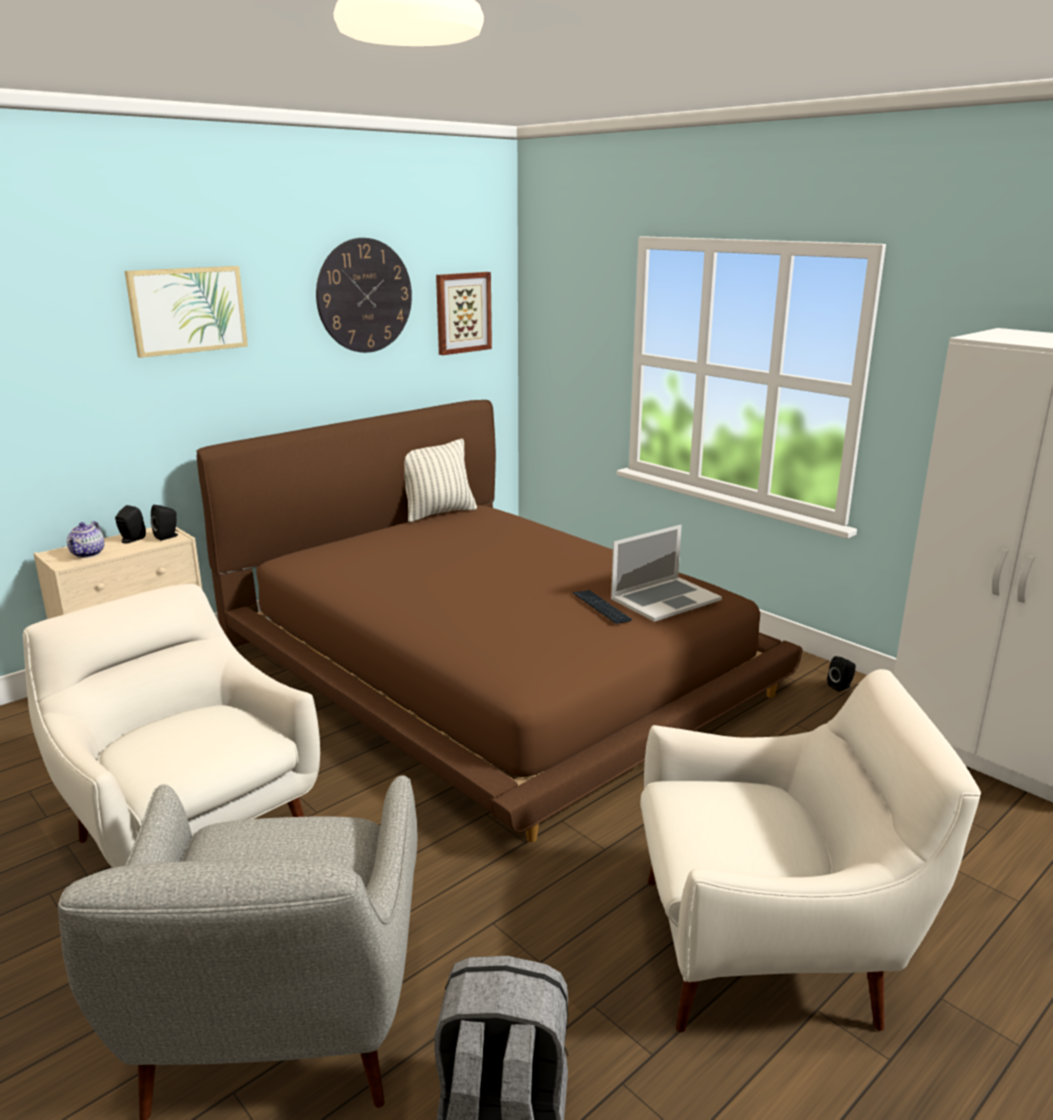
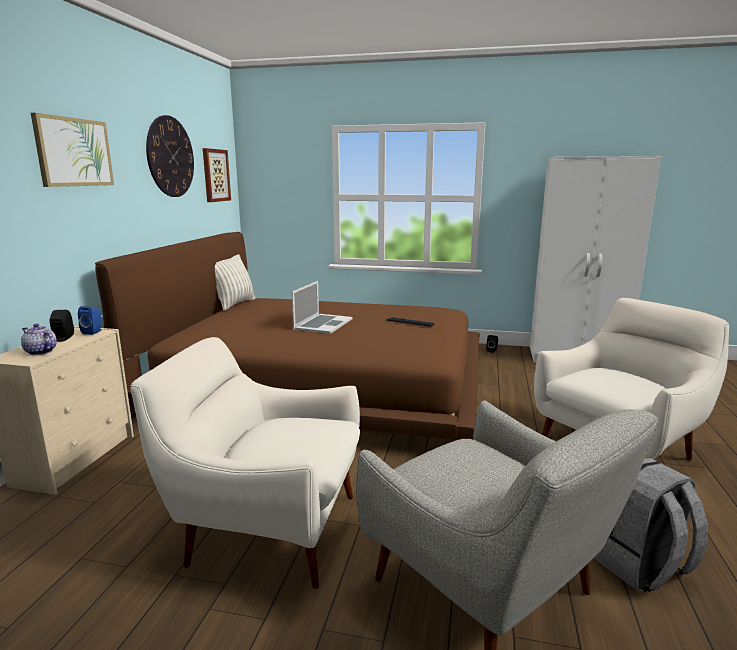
camera: 35 degrees left, 5 degrees down
teapot [67,521,105,558] -> teapot turned 150 degrees clockwise [21,324,57,355]
black speaker [151,505,178,541] -> blue speaker [78,306,102,335]
laptop [611,525,722,622] -> laptop moved to [292,281,353,334]

